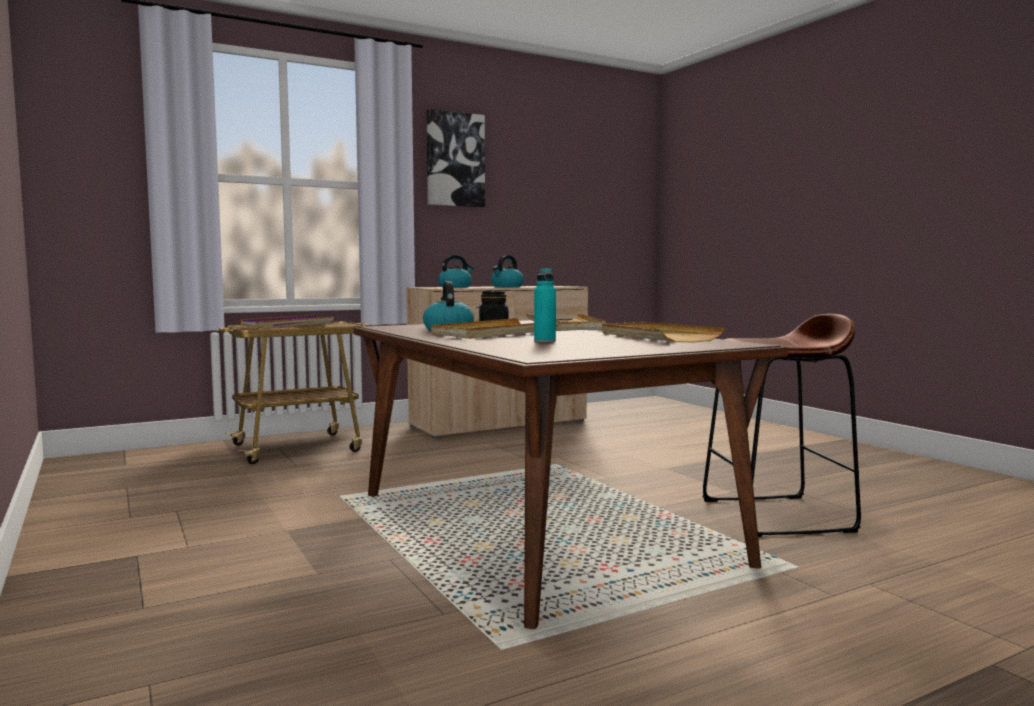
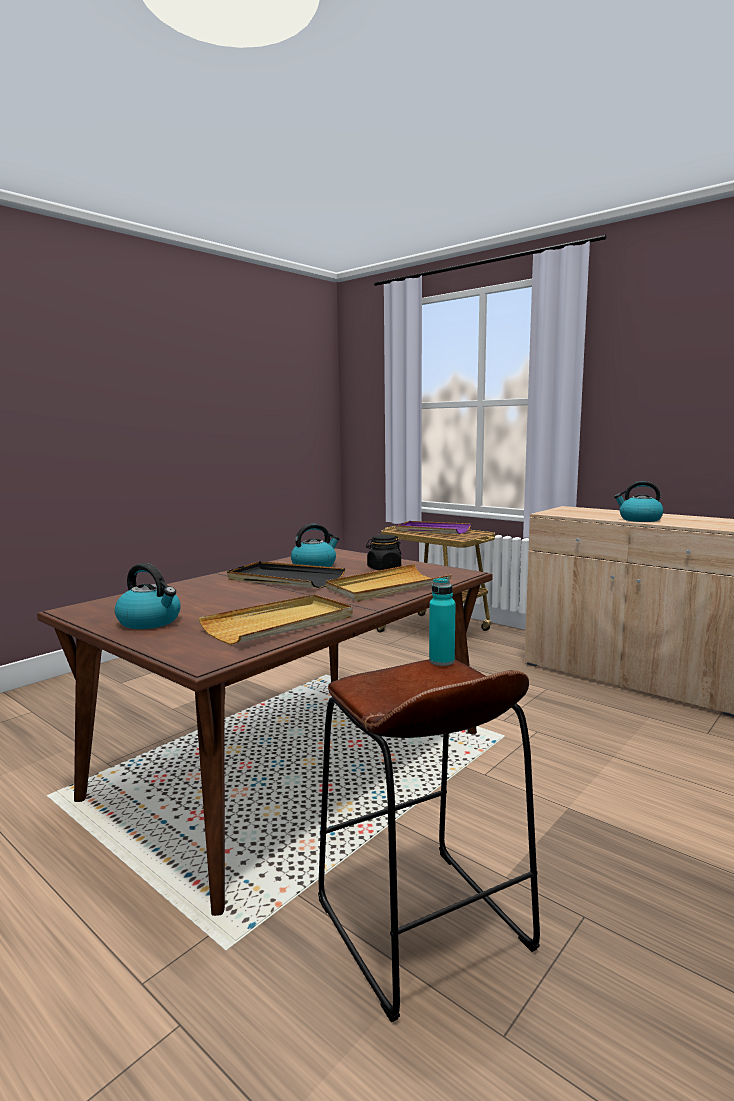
camera: 70 degrees right, 5 degrees up
picture [426,109,485,207] -> none
beige tray [431,318,560,339] -> black tray [227,561,345,588]
kettle [438,255,474,288] -> kettle moved to [115,563,181,629]
turquoise bottle [534,268,556,343] -> turquoise bottle moved to [429,577,456,666]

